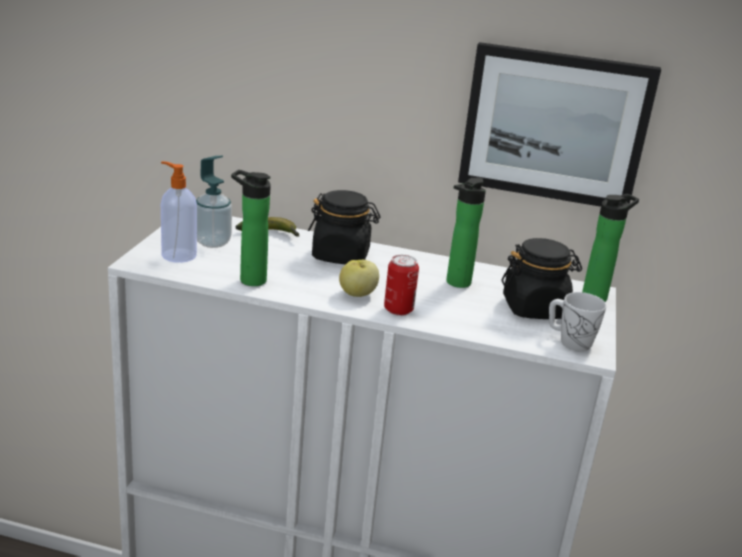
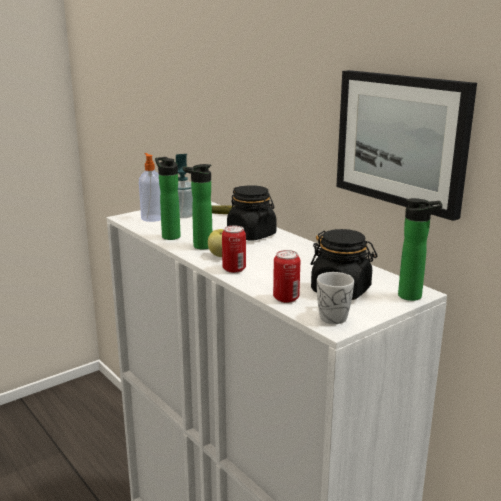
camera: 40 degrees right, 5 degrees down
bottle [446,178,486,288] -> bottle moved to [183,164,212,249]
none -> can [273,250,300,303]

